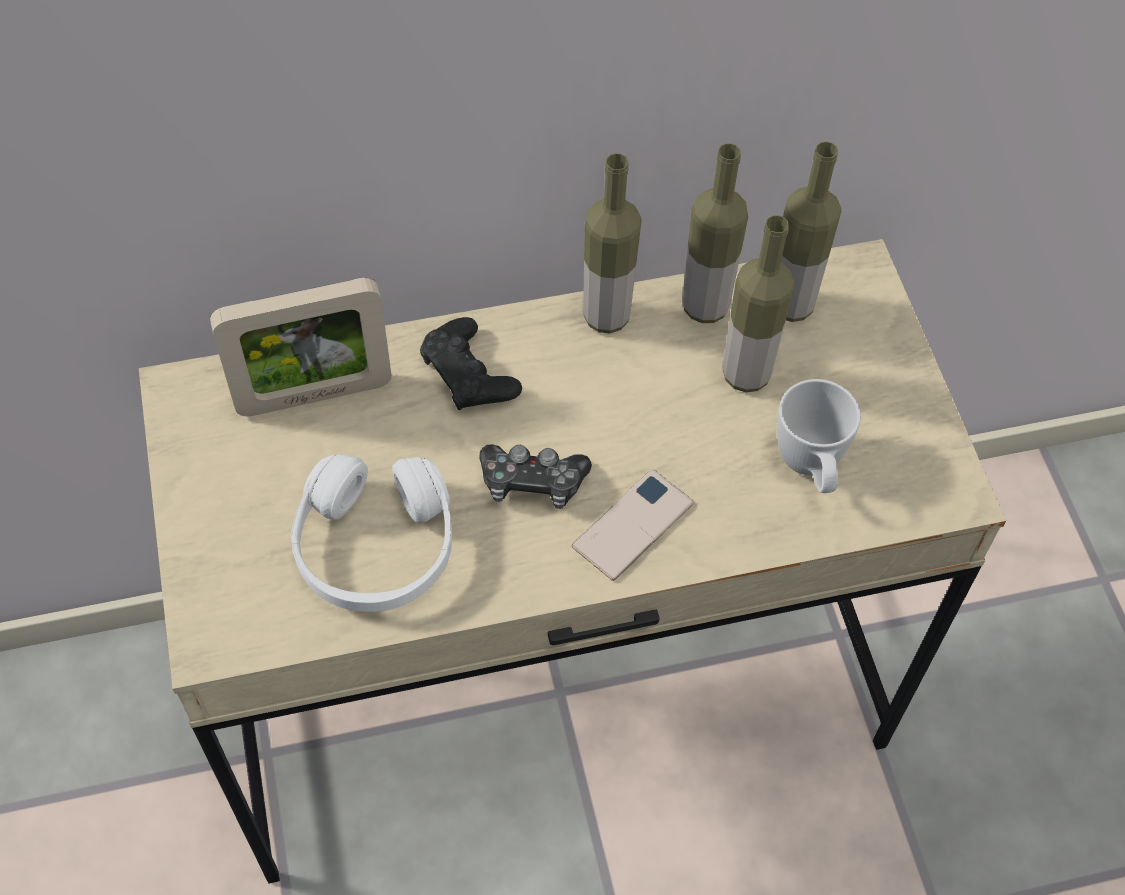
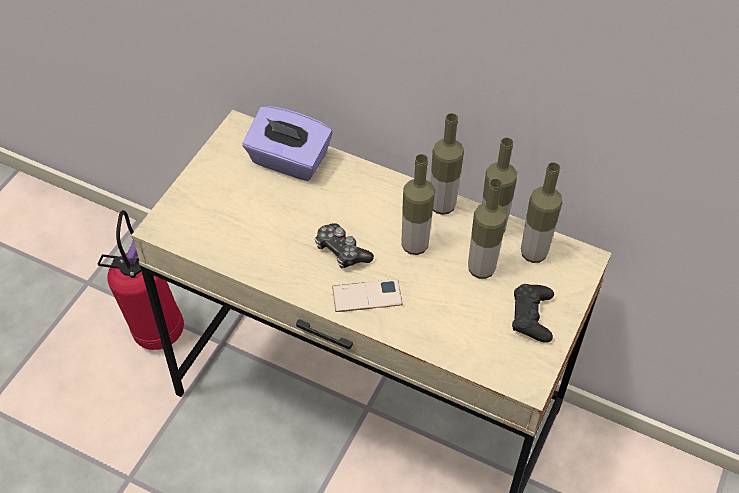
camera: 40 degrees right, 5 degrees down
picture frame [210,278,392,416] -> purple tissue box [242,106,333,181]
white headphones [291,454,452,612] -> none
black game controller [420,317,522,410] -> black game controller moved to [512,284,554,343]
white mug [777,379,861,493] -> none
none -> fire extinguisher [98,210,184,350]
none -> bottle [401,154,435,255]

